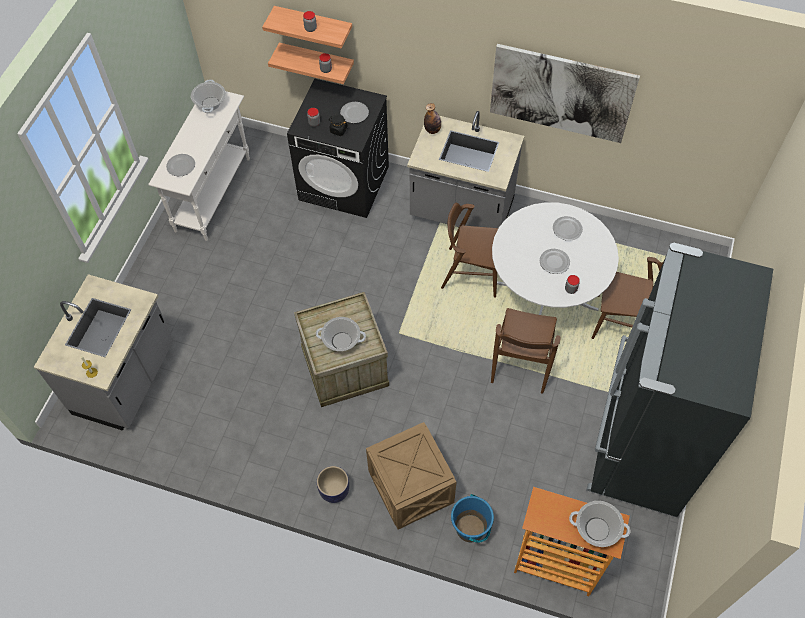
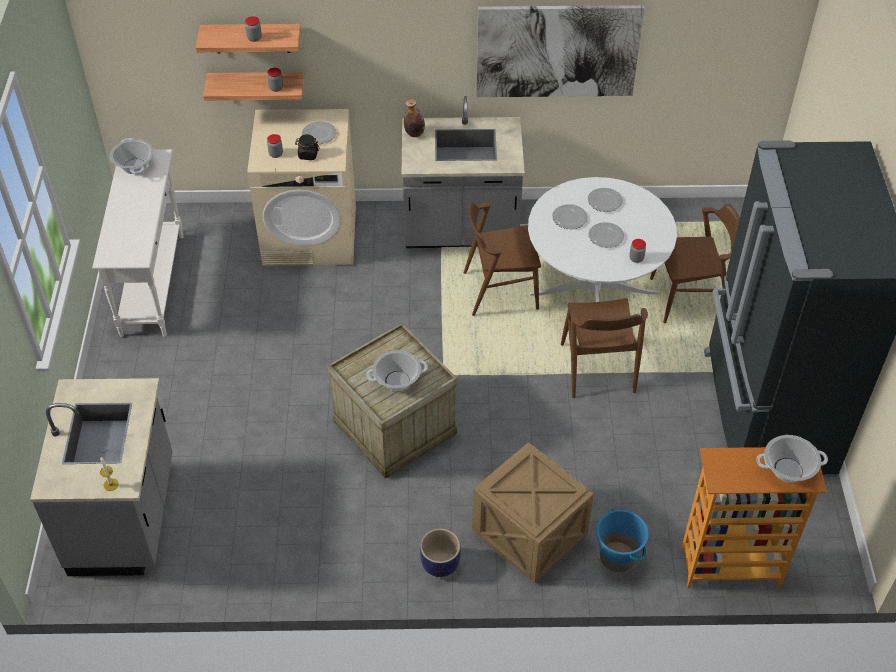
camera: 20 degrees left, 10 degrees down
plate [166,154,195,177] -> plate moved to [552,204,588,229]
black washing machine [287,79,389,218] -> beige washing machine [247,109,356,266]

